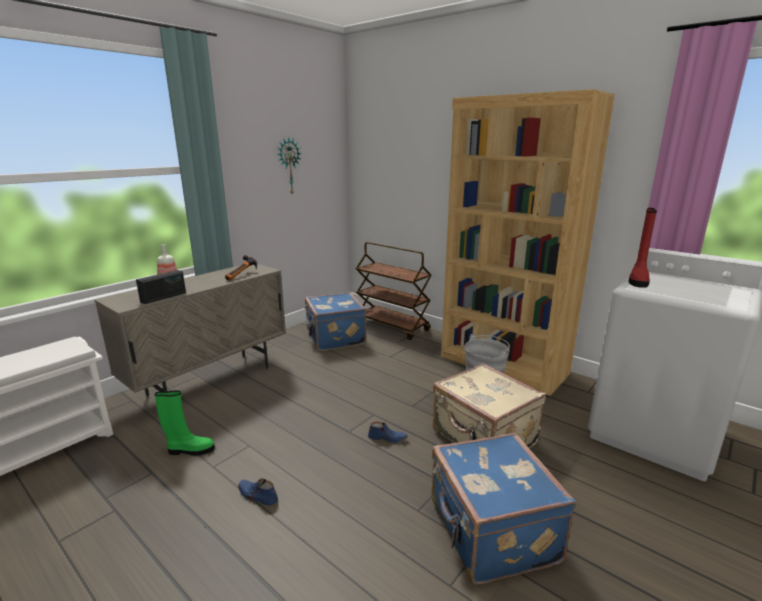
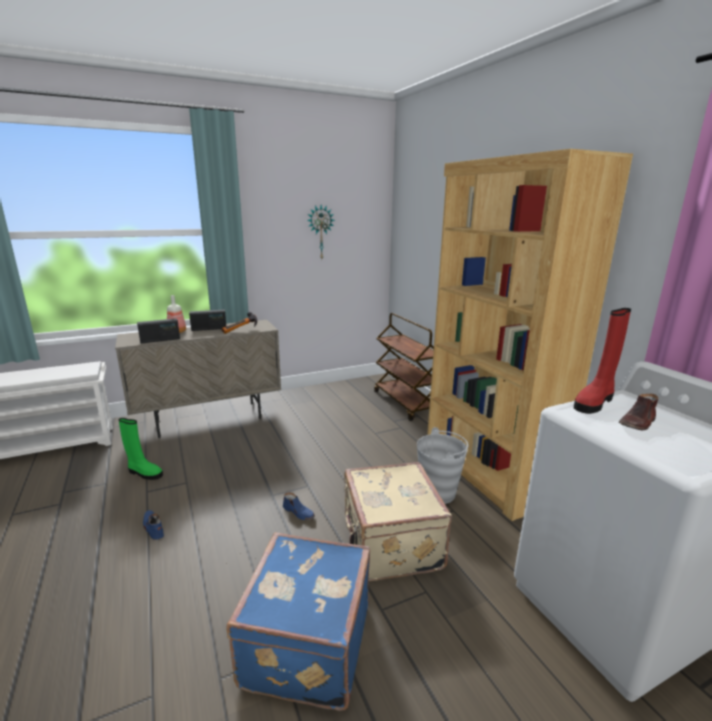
camera: 25 degrees right, 0 degrees up
blue suitcase [304,292,367,351] -> none
none -> radio [189,310,226,331]
none -> brown shoe [619,394,659,431]

